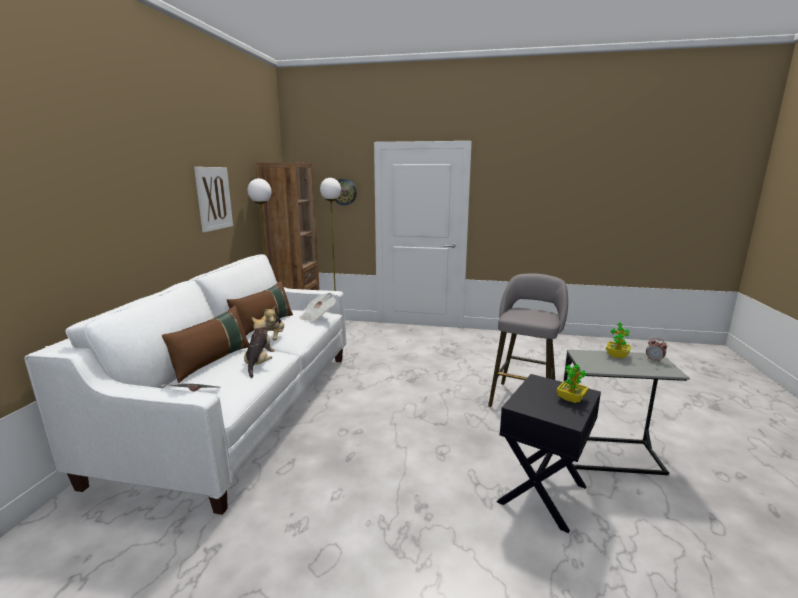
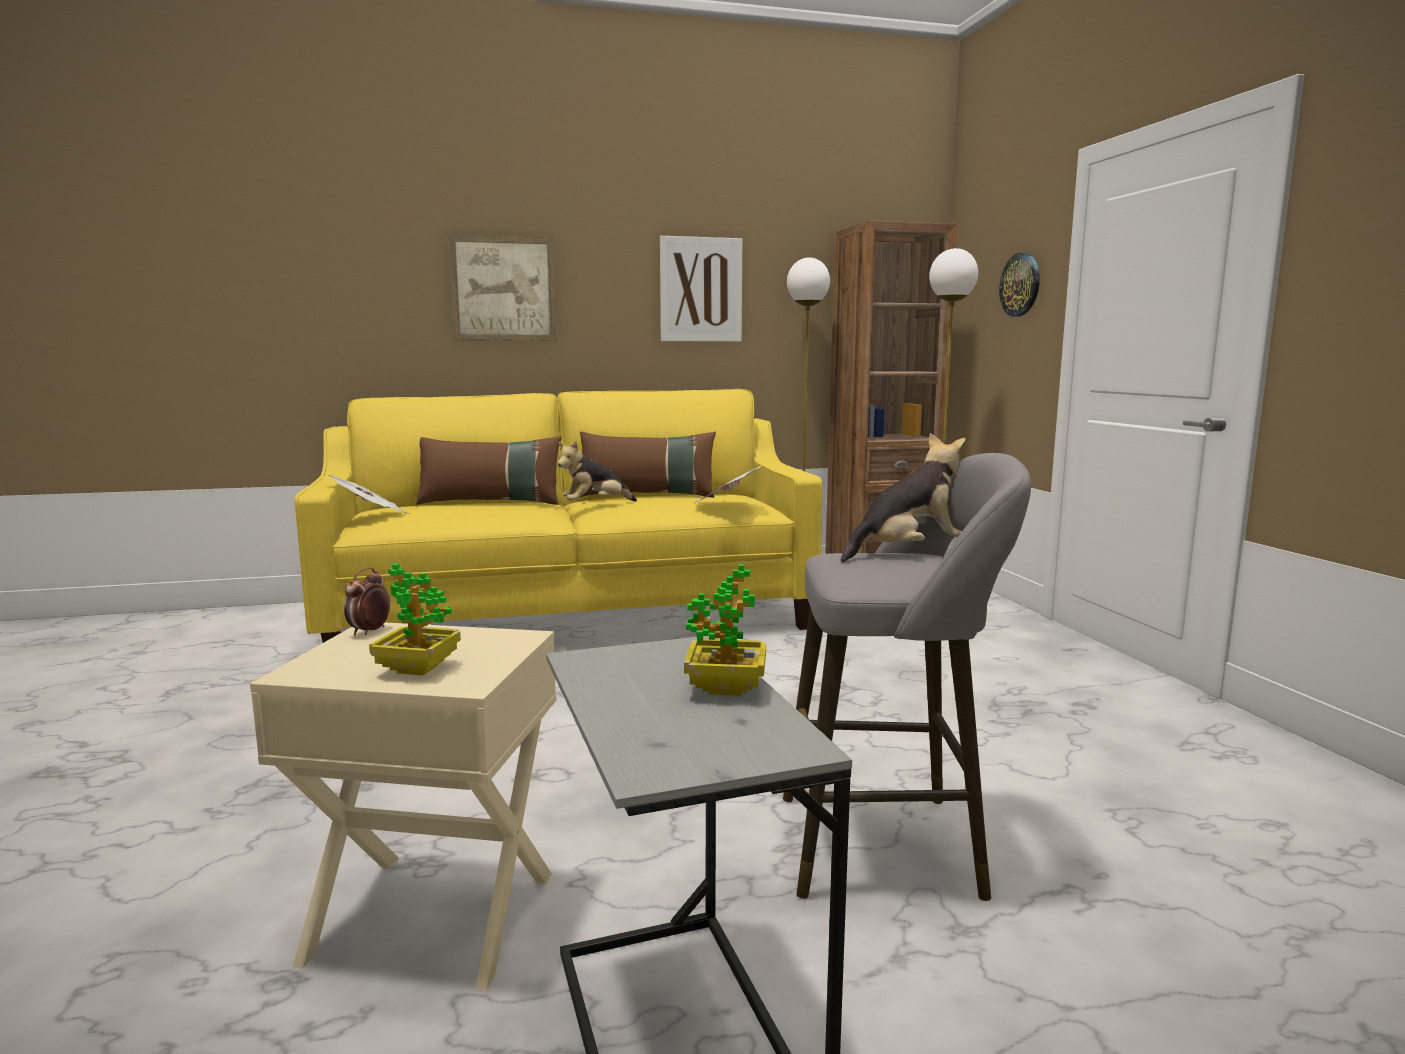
camera: 65 degrees right, 5 degrees down
white sofa [24,254,346,515] -> yellow sofa [295,389,822,643]
plush toy [244,316,275,378] -> plush toy moved to [841,433,966,562]
black side table [497,374,601,533] -> beige side table [250,622,556,991]
alarm clock [646,338,667,363] -> alarm clock moved to [344,567,390,635]
none -> picture [449,235,557,341]

